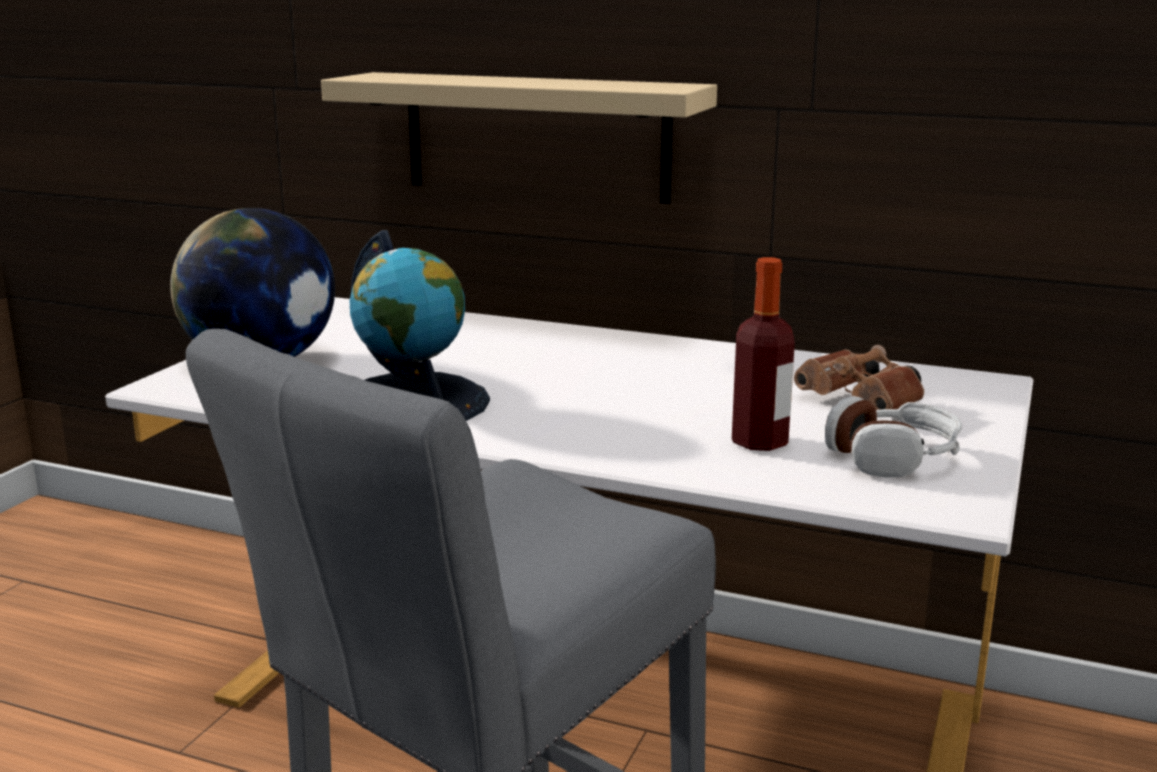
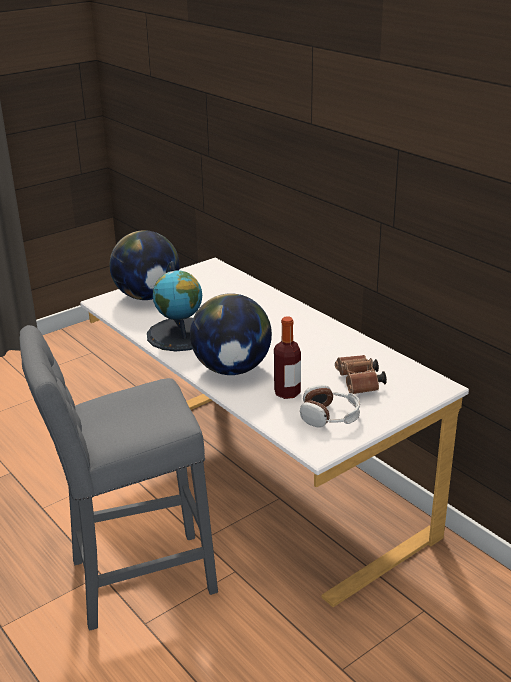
camera: 30 degrees right, 10 degrees up
beige shelf [321,72,717,204] -> none
none -> globe [190,293,272,375]

